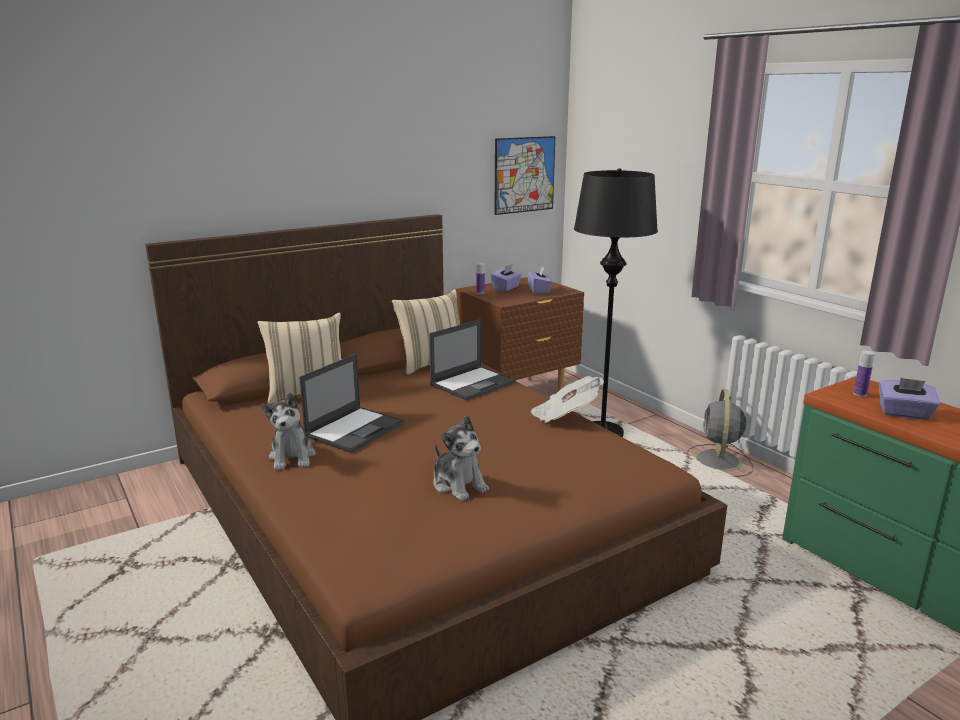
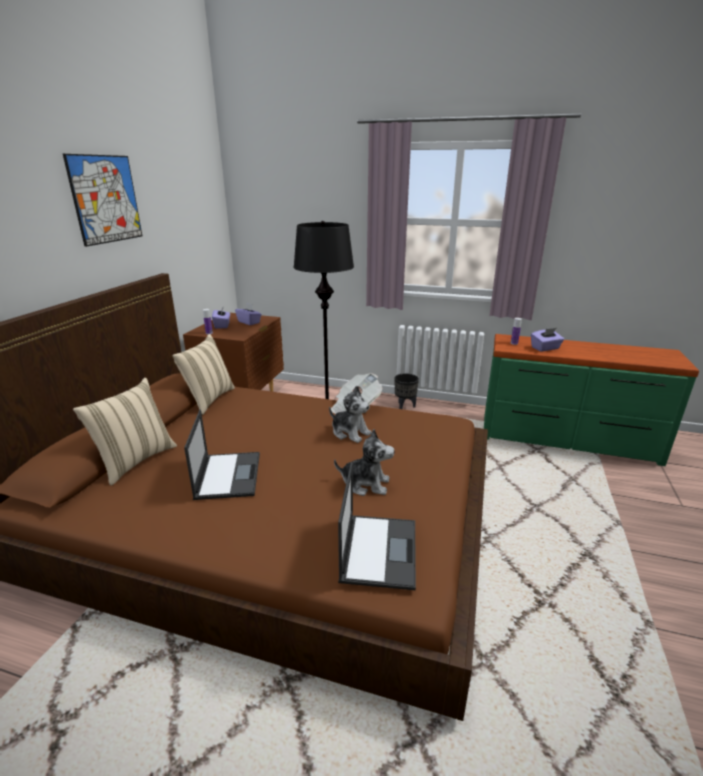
camera: 40 degrees left, 5 degrees up
plush toy [261,393,316,470] -> plush toy moved to [329,386,372,443]
laptop [429,319,516,401] -> laptop moved to [338,463,416,590]
picture [494,136,555,215] -> picture moved to [63,154,142,247]
grey fan [686,389,754,477] -> black planter [395,373,419,409]

